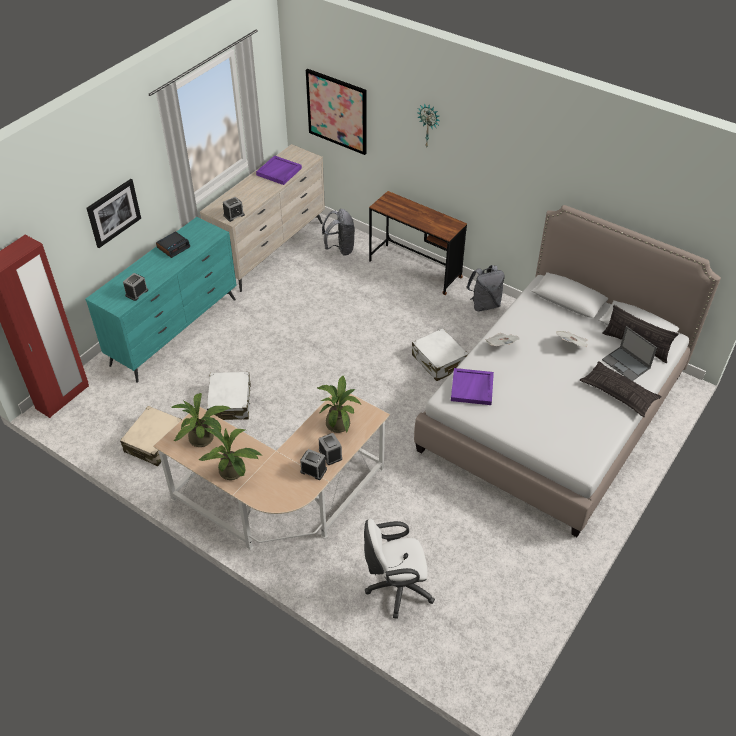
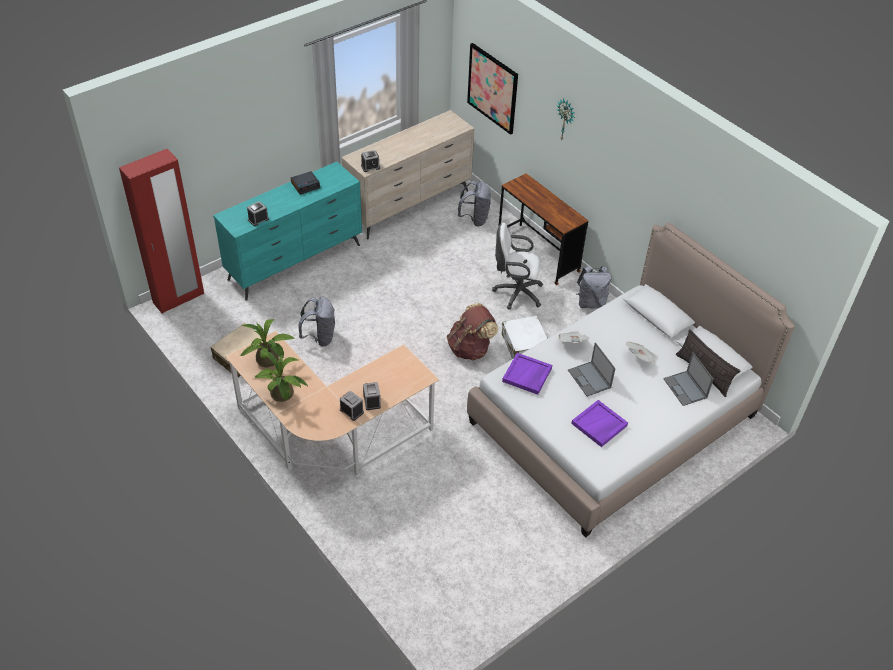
camera: 15 degrees right, 0 degrees up
picture [86,179,141,248] -> none
white suitcase [207,372,251,420] -> grey backpack [299,297,335,347]
purple tray [256,155,302,185] -> purple tray moved to [571,400,628,447]
potted plant [317,376,361,433] -> none
white office chair [364,519,435,619] -> white office chair moved to [492,223,543,310]
pillow [580,361,662,417] -> none
none -> brown backpack [447,303,498,361]
none -> laptop [568,342,616,397]

